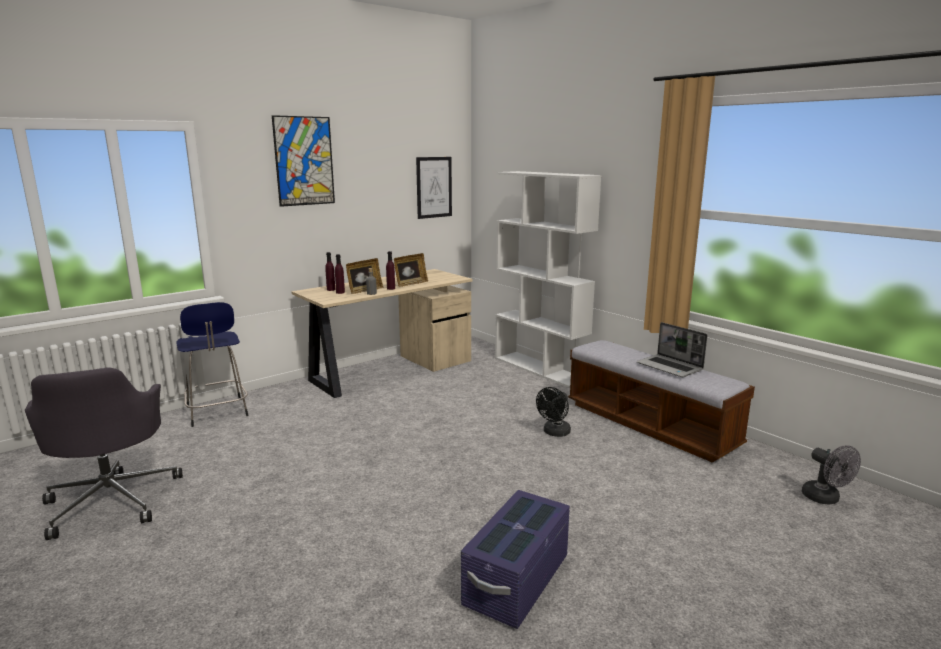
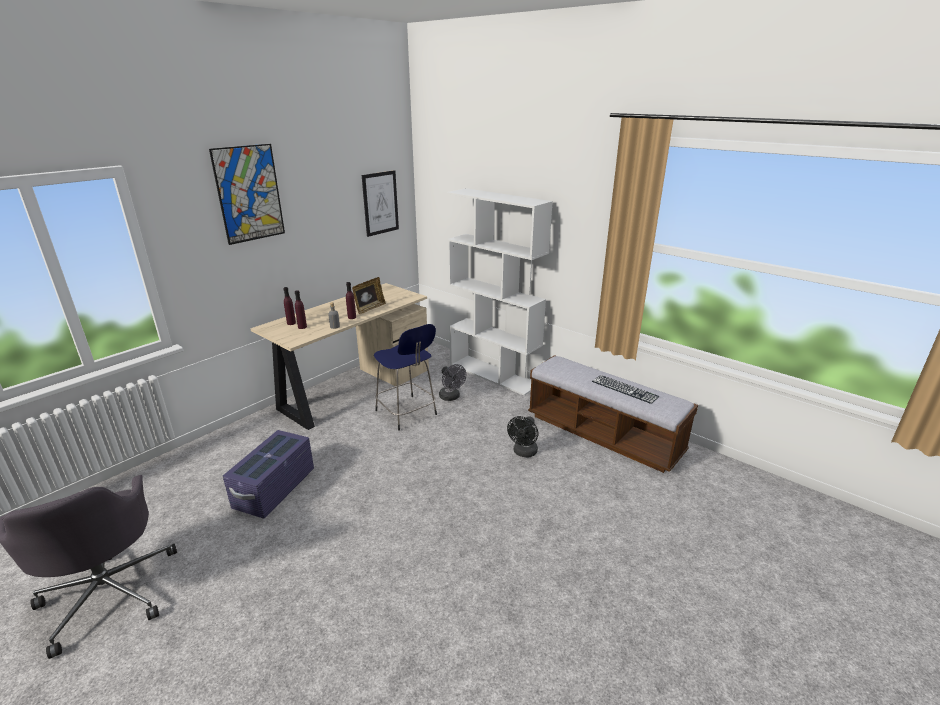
camera: 10 degrees left, 10 degrees up
blue stool [176,302,248,427] -> blue stool moved to [374,324,437,431]
picture frame [346,258,383,294] -> none
purple storage box [461,490,570,629] -> purple storage box moved to [223,430,314,519]
laptop [637,322,707,377] -> keyboard [592,375,659,404]
grey fan [802,445,861,505] -> grey fan moved to [439,364,466,401]

